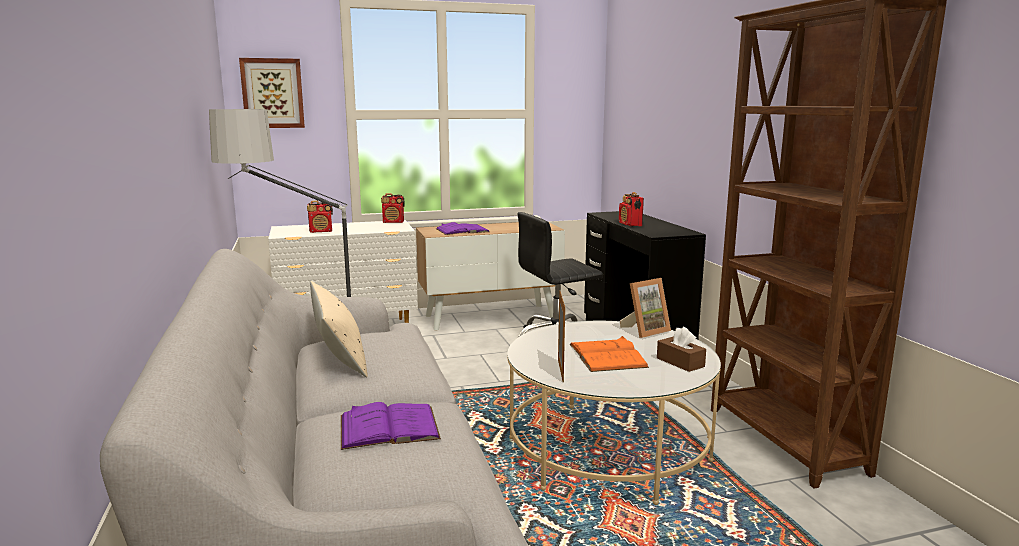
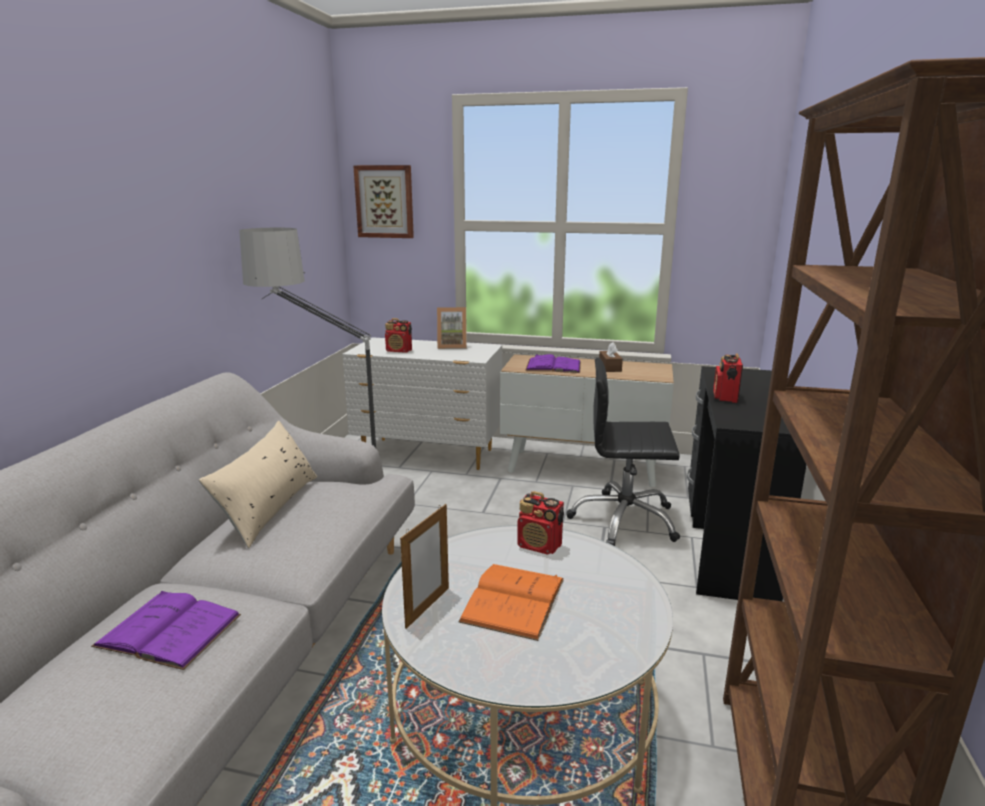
camera: 30 degrees right, 5 degrees up
radio [381,193,405,223] -> radio moved to [517,491,564,555]
picture frame [620,278,671,338] -> picture frame moved to [437,307,467,349]
brown tissue box [657,327,706,372] -> brown tissue box moved to [599,343,623,372]

